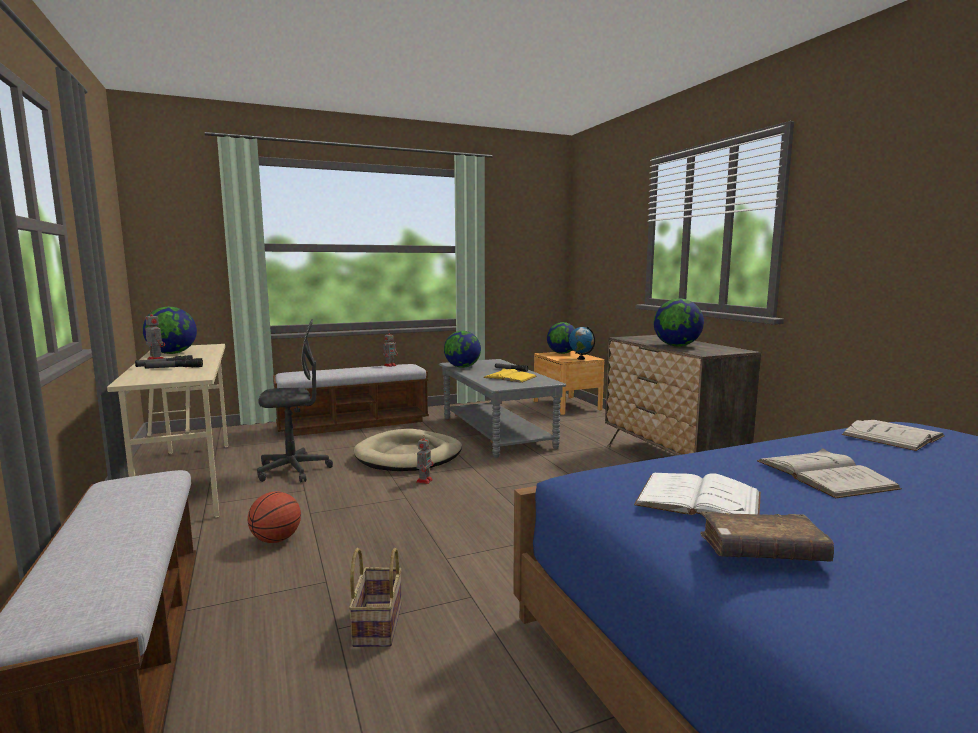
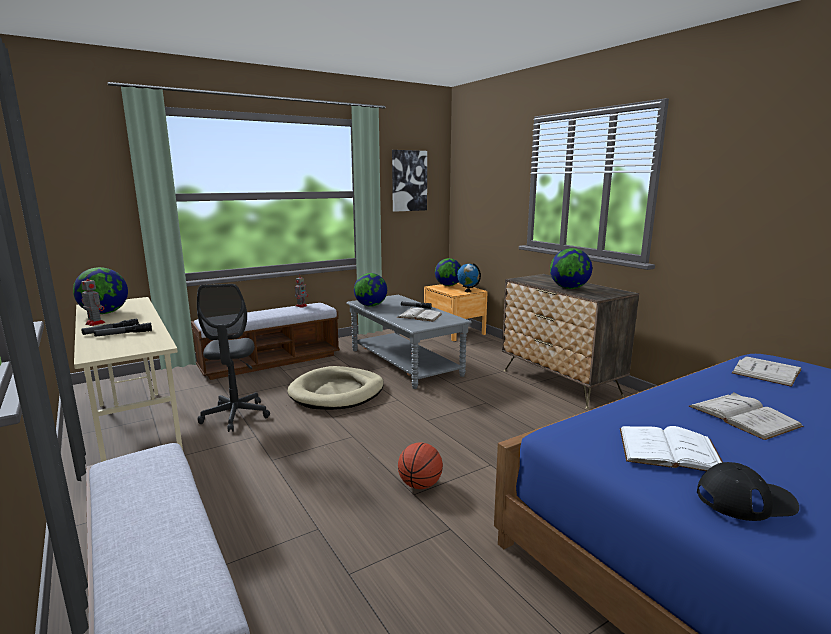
camera: 10 degrees left, 5 degrees up
basketball [248,491,301,543] -> basketball moved to [398,442,443,489]
grey office chair [257,319,333,483] -> grey office chair turned 105 degrees clockwise [197,284,270,432]
basket [349,548,402,647] -> none
toy robot [416,434,434,484] -> none
yellow book [483,368,537,383] -> white book [397,307,442,322]
brown book [700,511,834,562] -> black cap [697,462,799,521]
none -> picture [392,150,427,212]

